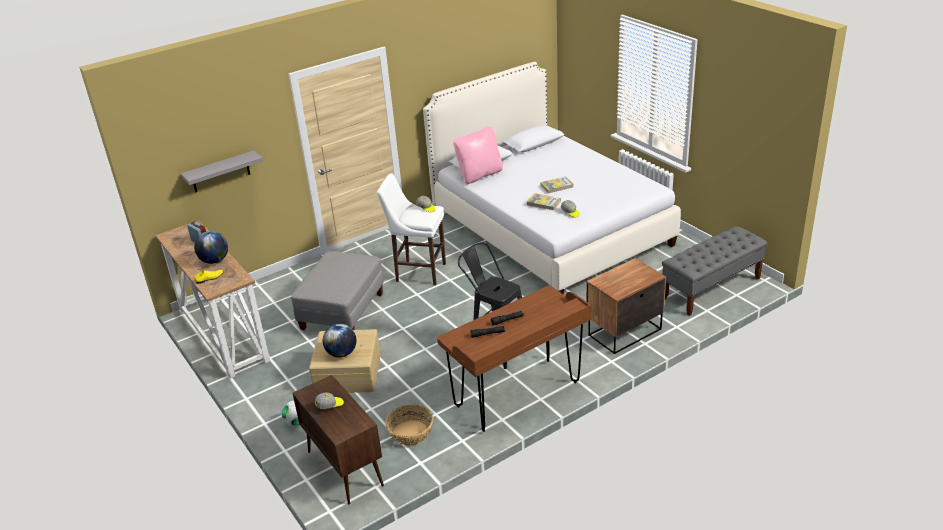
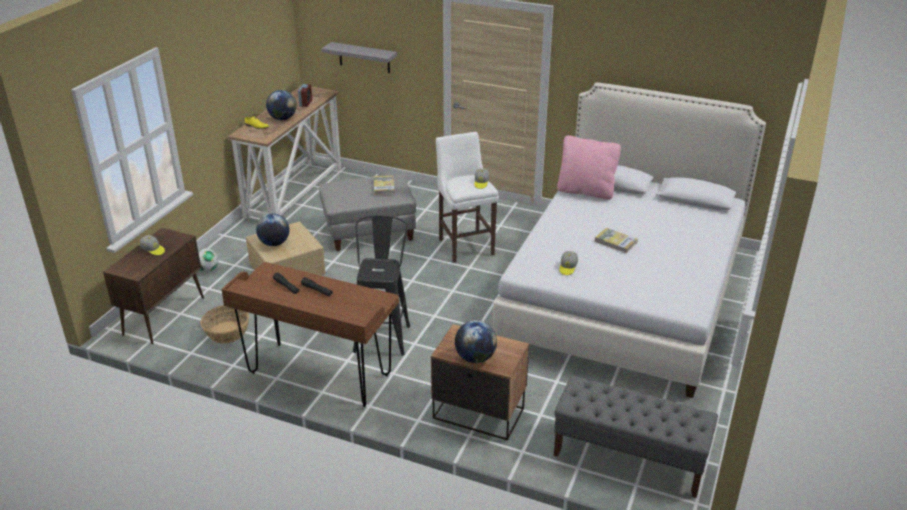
camera: 55 degrees right, 0 degrees up
book [527,193,561,210] -> book moved to [373,175,395,195]
none -> globe [455,320,497,363]

